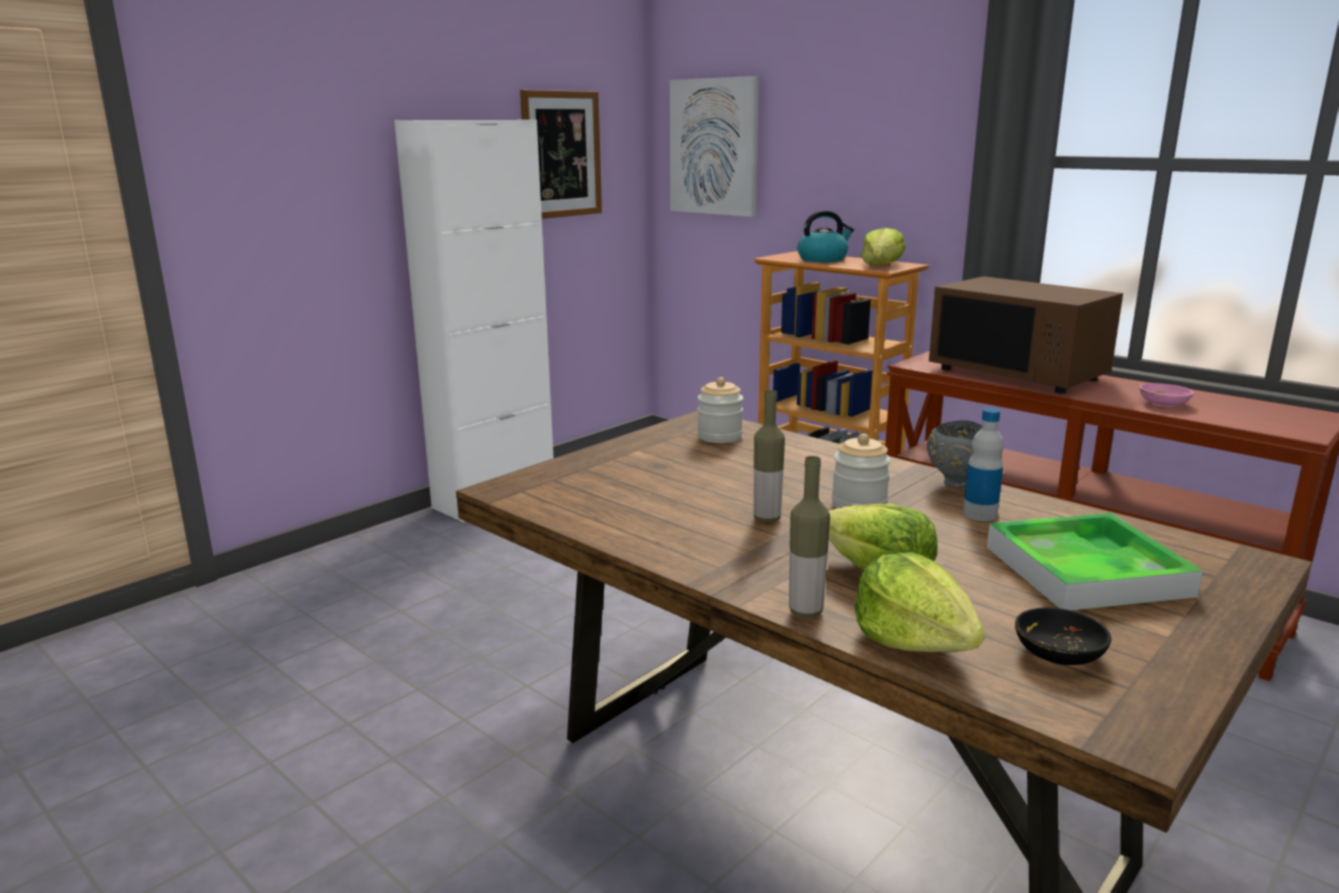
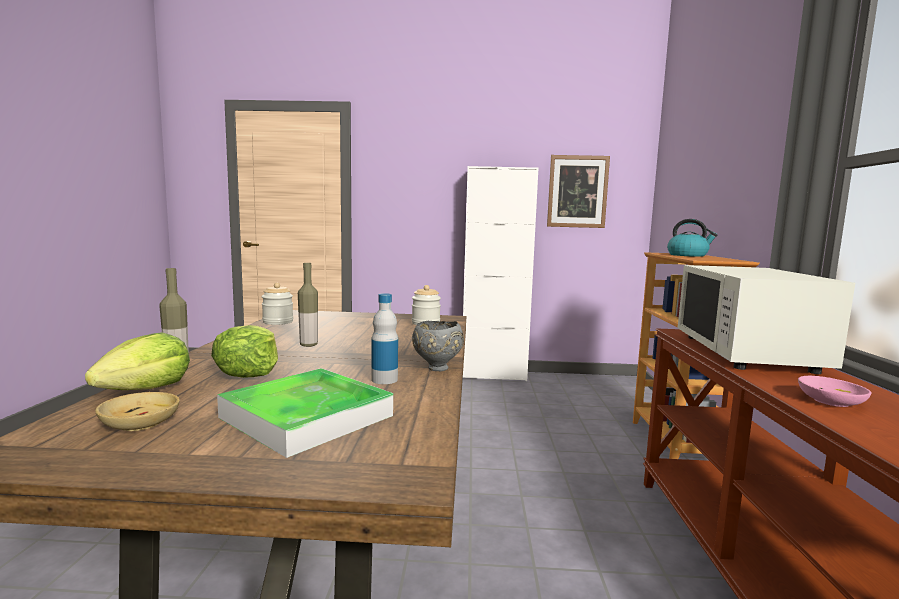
camera: 50 degrees right, 10 degrees down
picture [670,76,759,217] -> none
jar [832,433,891,508] -> jar moved to [261,283,293,325]
lettuce [861,228,906,265] -> none
brown microwave [929,276,1123,394] -> white microwave [678,265,855,374]
black bowl [1015,607,1111,665] -> beige bowl [95,392,180,431]

